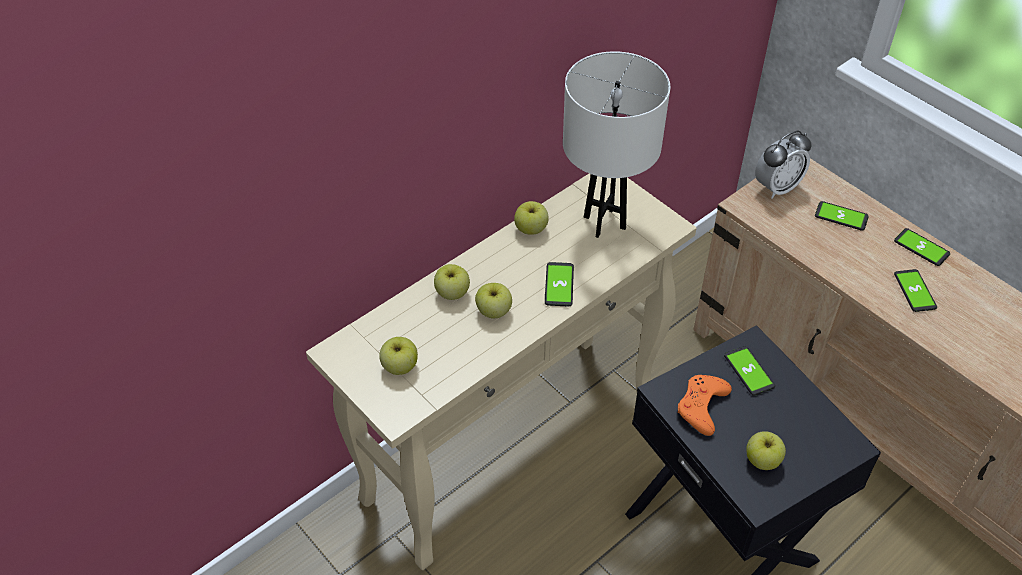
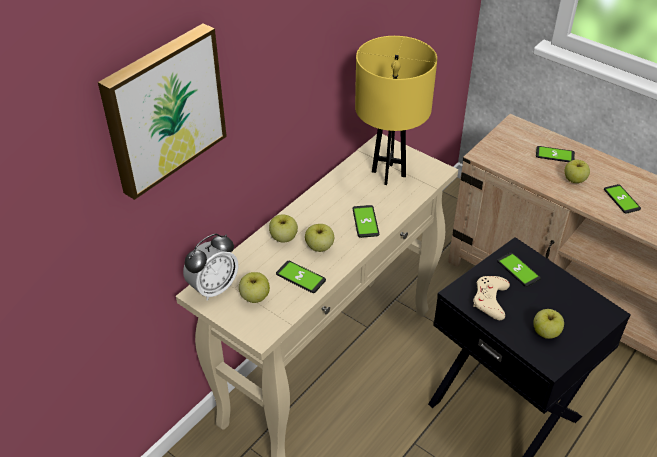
camera: 10 degrees left, 5 degrees down
apple [514,201,549,235] -> apple moved to [565,160,590,183]
white table lamp [563,51,670,238] -> yellow table lamp [355,36,437,185]
orange game controller [678,375,732,436] -> beige game controller [473,276,510,320]
alarm clock [755,130,812,199] -> alarm clock moved to [183,234,238,301]
phone [894,228,950,266] -> phone moved to [276,261,326,293]
none -> picture [98,23,227,200]

